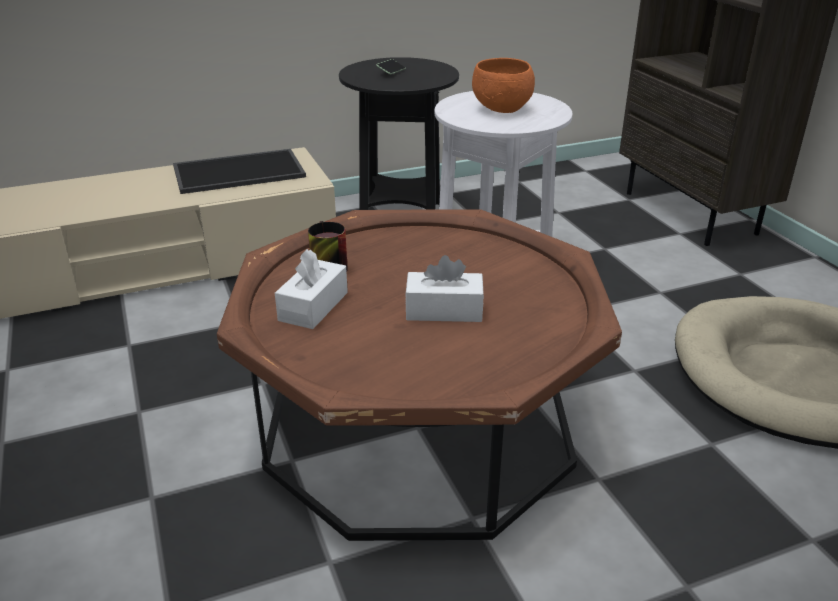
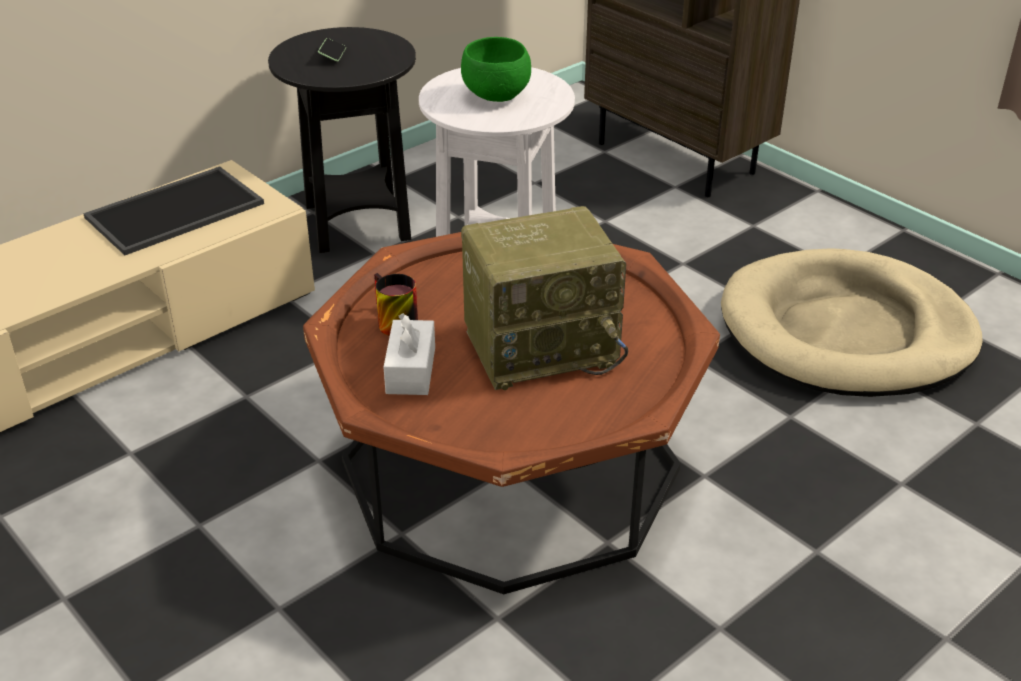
camera: 20 degrees left, 5 degrees up
white tissue box [405,255,484,322] -> radio [461,206,628,390]
orange bowl [472,58,535,113] -> green bowl [461,37,531,102]

